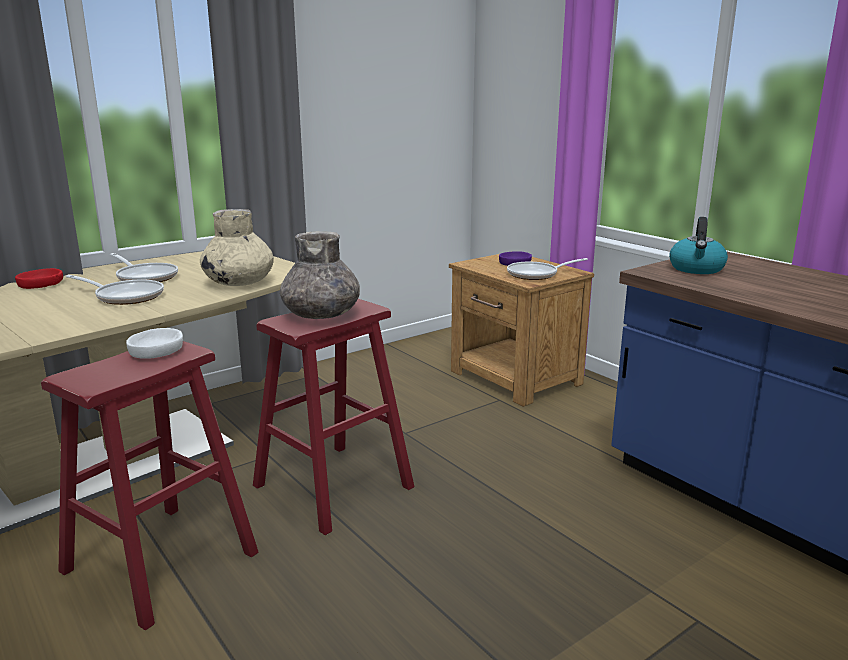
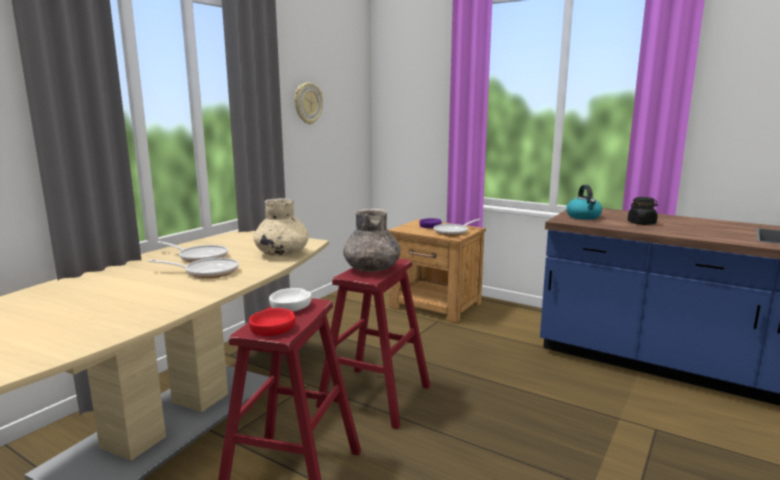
camera: 20 degrees left, 5 degrees down
red bowl [15,268,63,289] -> red bowl moved to [249,308,296,336]
none -> wall clock [295,83,323,125]
none -> black jar [628,197,658,225]

